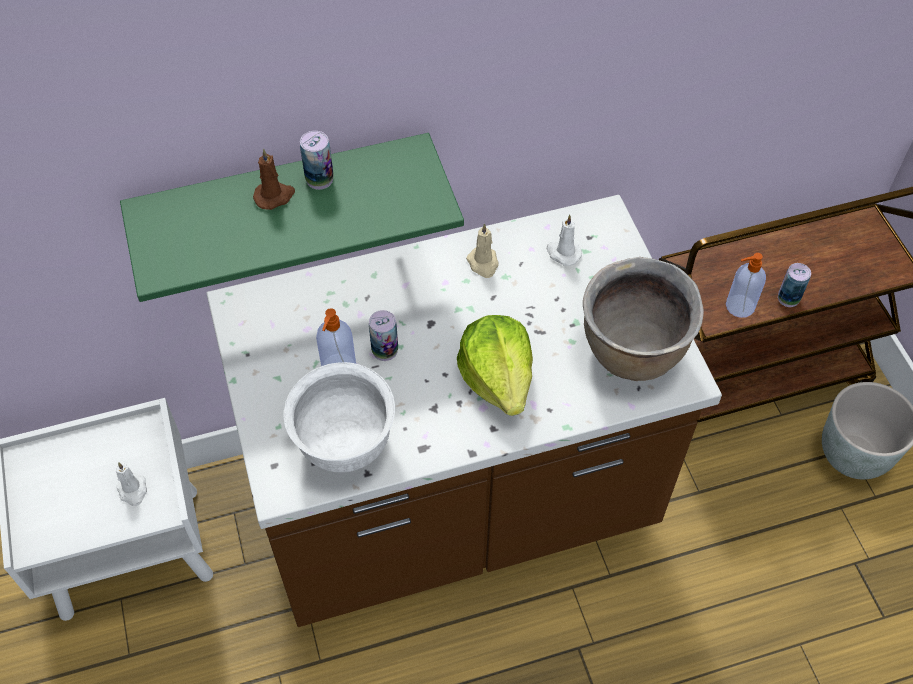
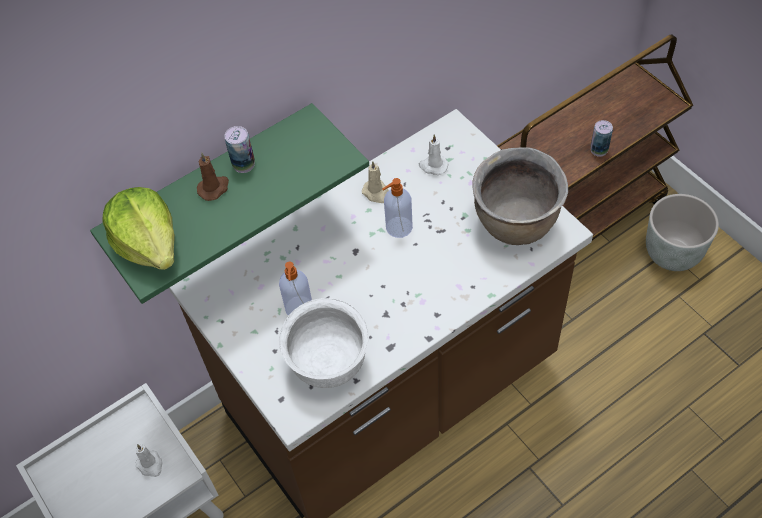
camera: 15 degrees left, 0 degrees up
can [369,310,398,361] -> none
lettuce [457,315,533,416] -> lettuce moved to [103,187,175,270]
soap dispenser [726,253,766,318] -> soap dispenser moved to [382,178,413,238]

